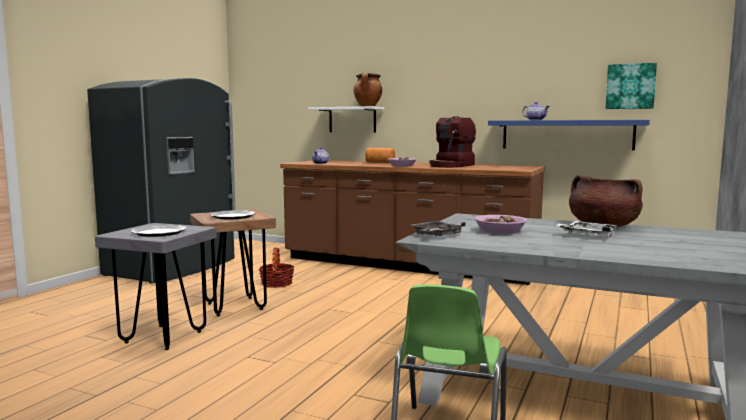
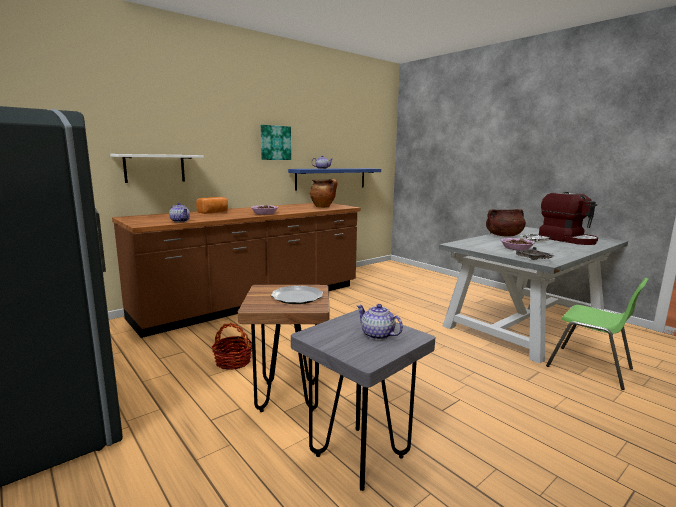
camera: 65 degrees left, 5 degrees up
plate [130,225,187,237] -> teapot [357,304,403,340]
cooking pot [354,73,382,106] -> cooking pot moved to [310,179,337,208]
coffee machine [429,116,476,168] -> coffee machine moved to [539,192,598,245]
picture [606,63,657,109] -> picture moved to [261,125,291,160]

